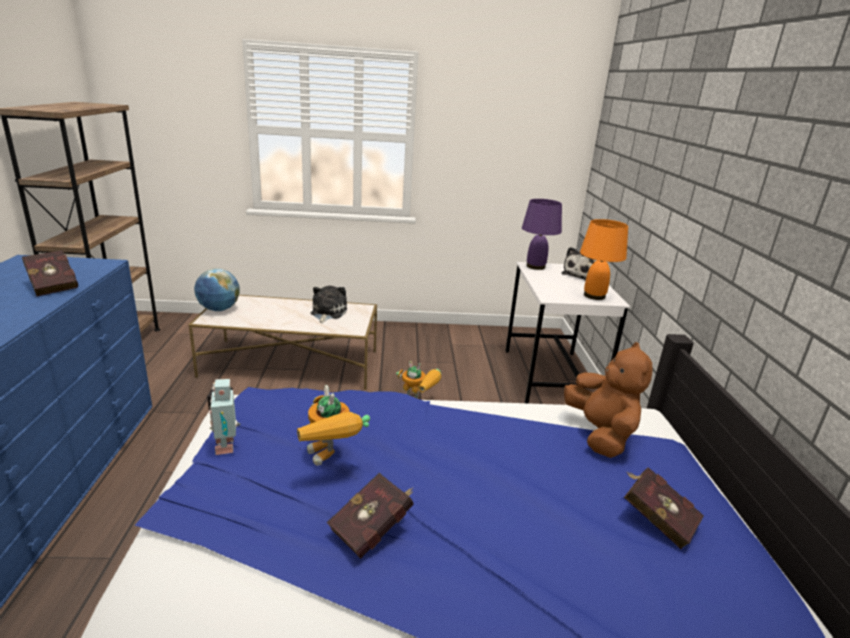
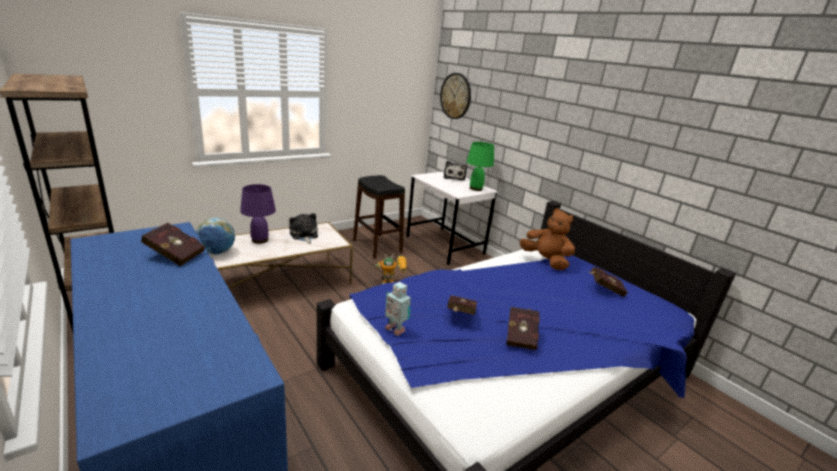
camera: 35 degrees left, 0 degrees up
toy robot [297,385,370,466] -> red book [447,296,477,315]
purple table lamp [522,199,562,270] -> purple table lamp moved to [240,184,276,244]
orange table lamp [580,219,628,300] -> green table lamp [467,142,494,191]
none -> black stool [353,175,405,258]
none -> wall clock [440,73,471,119]

